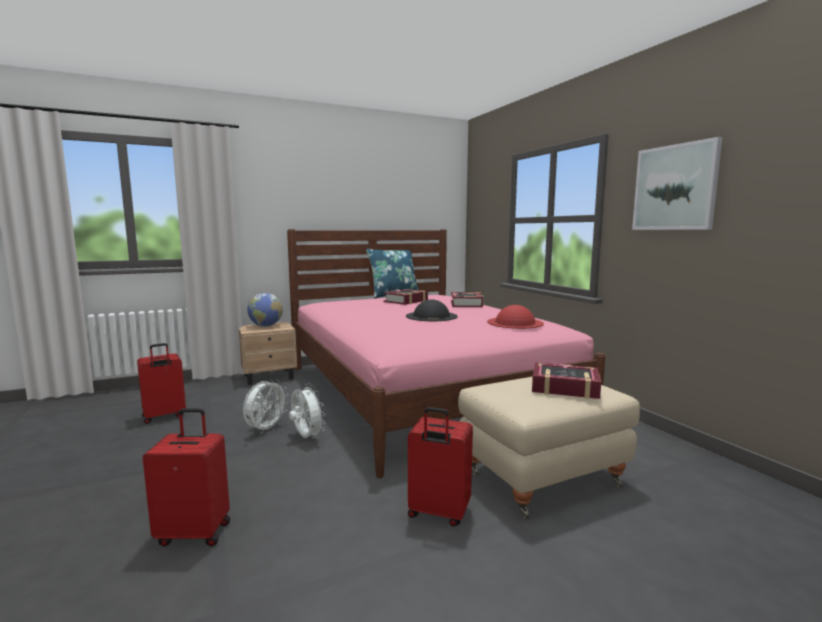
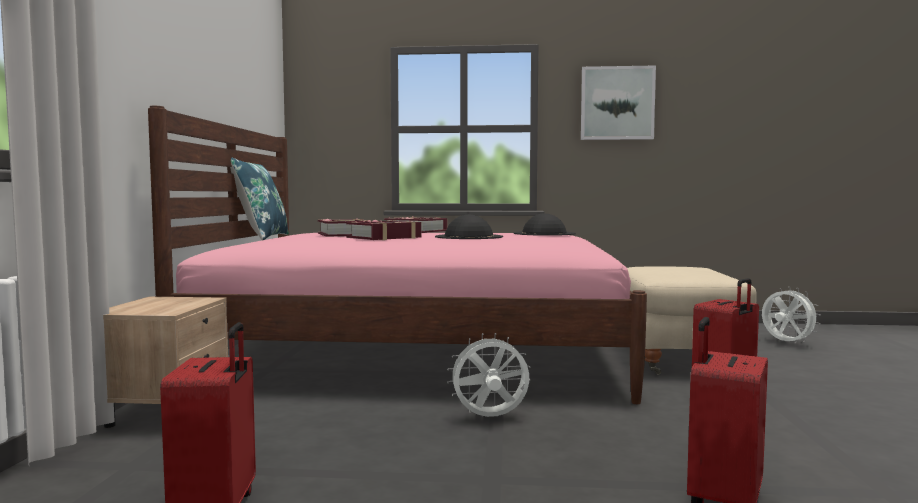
camera: 60 degrees left, 5 degrees down
white fan [243,379,289,433] -> white fan moved to [762,287,821,344]
globe [247,293,283,327] -> none
red hat [487,305,544,329] -> black hat [513,213,576,236]
book [532,362,601,399] -> book moved to [346,220,422,240]

